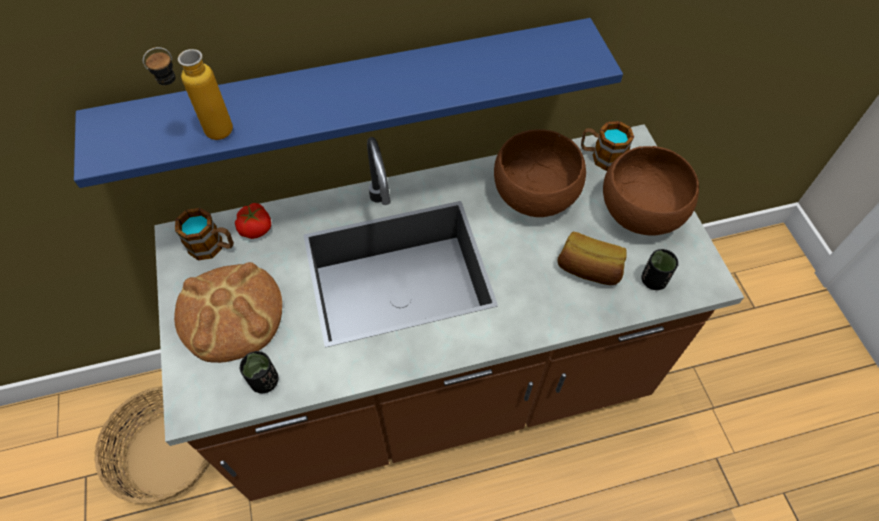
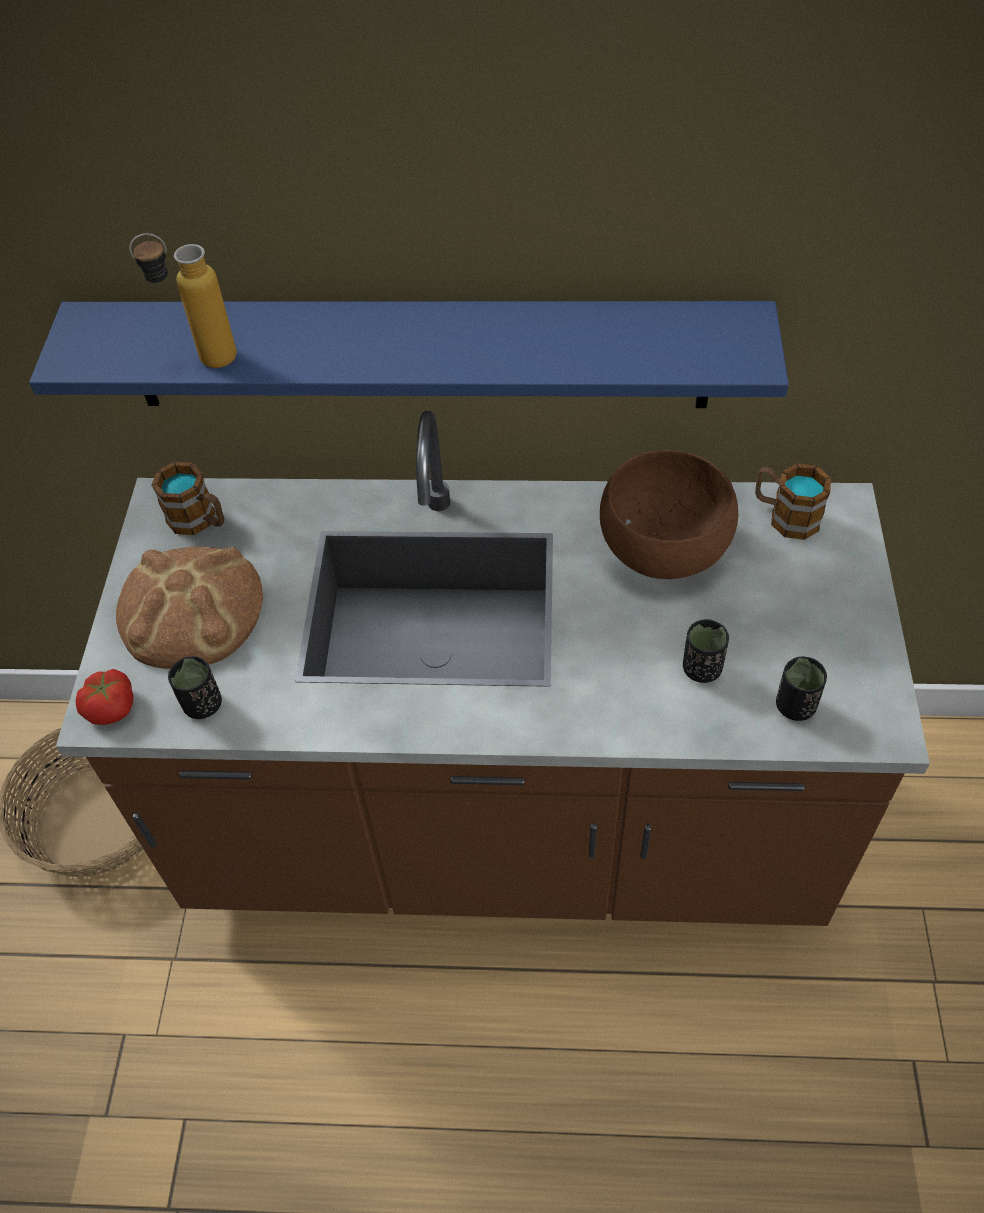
camera: 20 degrees right, 5 degrees down
tomato [235,203,271,239] -> tomato moved to [75,669,134,725]
bread [557,232,627,285] -> black cup [683,619,729,683]
brown bowl [603,146,699,236] -> none

